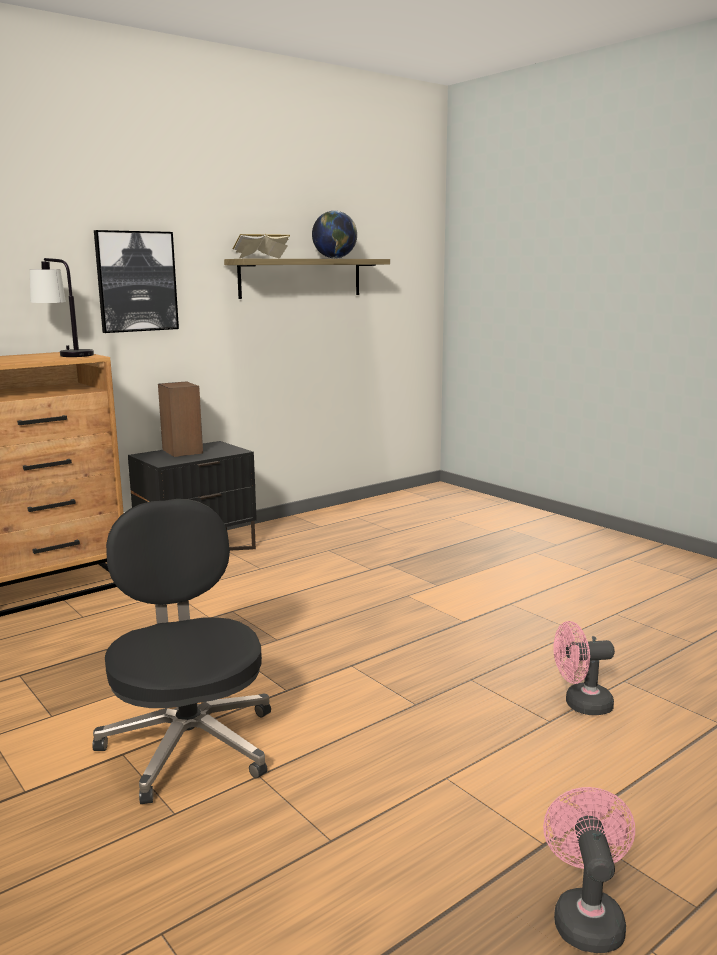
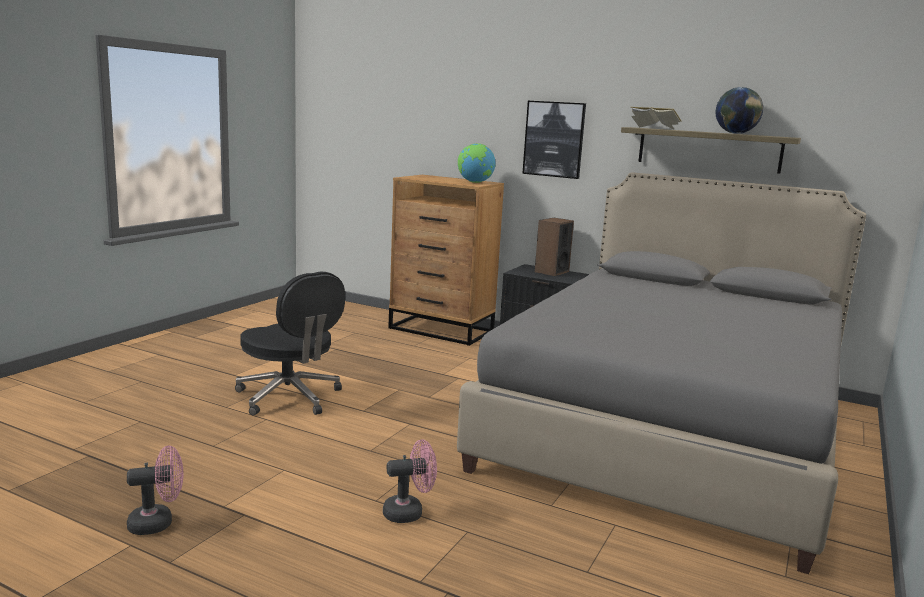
camera: 65 degrees right, 0 degrees up
table lamp [30,258,94,357] -> globe [458,143,496,183]
black office chair [92,499,271,804] -> black office chair turned 90 degrees clockwise [235,272,345,416]
pink fan [553,621,615,715] -> pink fan turned 105 degrees clockwise [383,439,437,523]
none -> grey bed [457,172,866,574]

